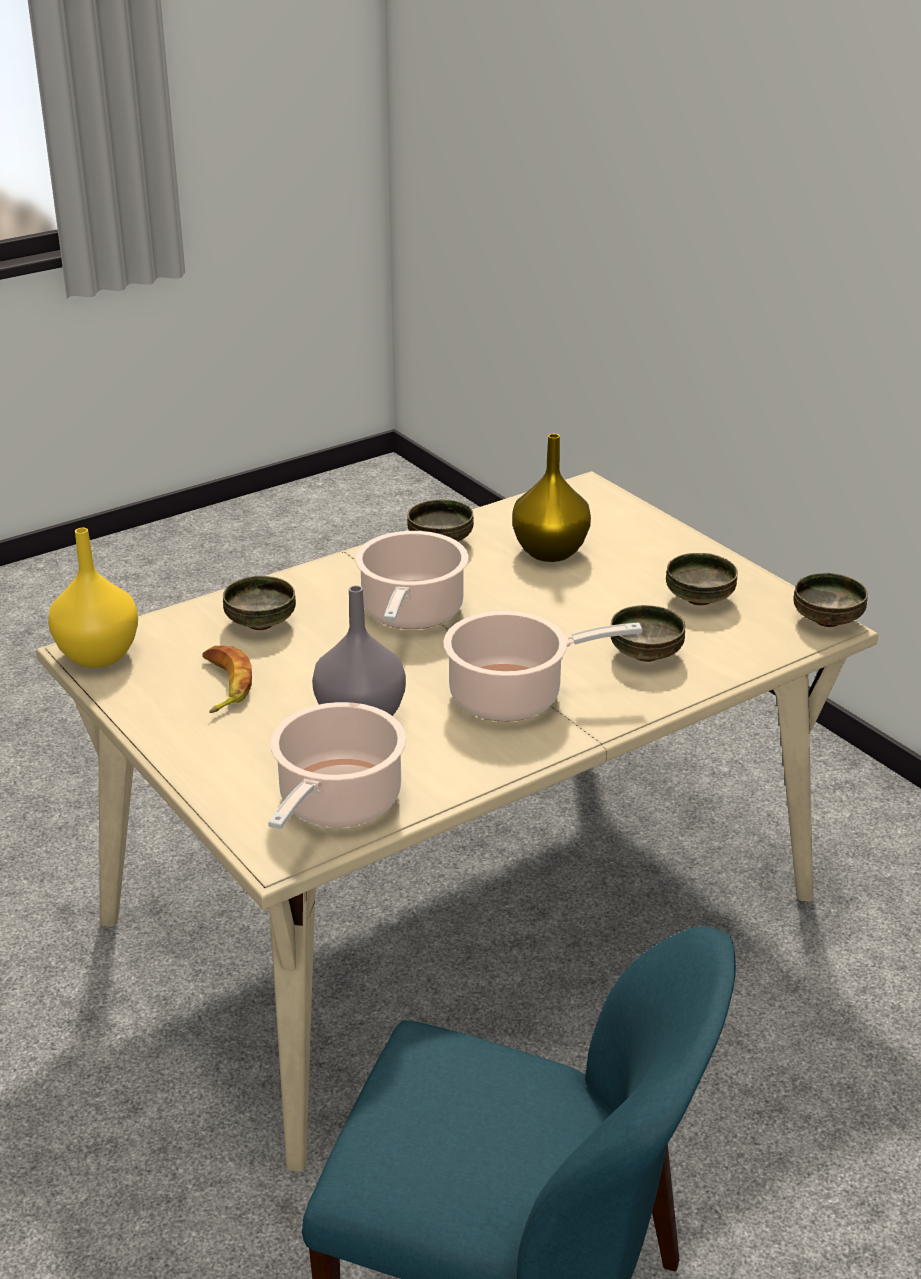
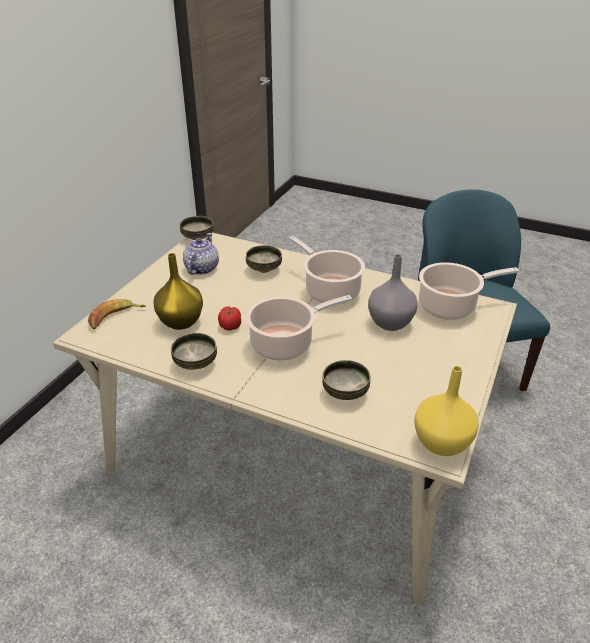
camera: 120 degrees left, 5 degrees up
banana [202,646,252,713] -> banana moved to [88,299,146,329]
bowl [666,553,738,606] -> teapot [183,233,219,275]
none -> tomato [218,306,241,331]

